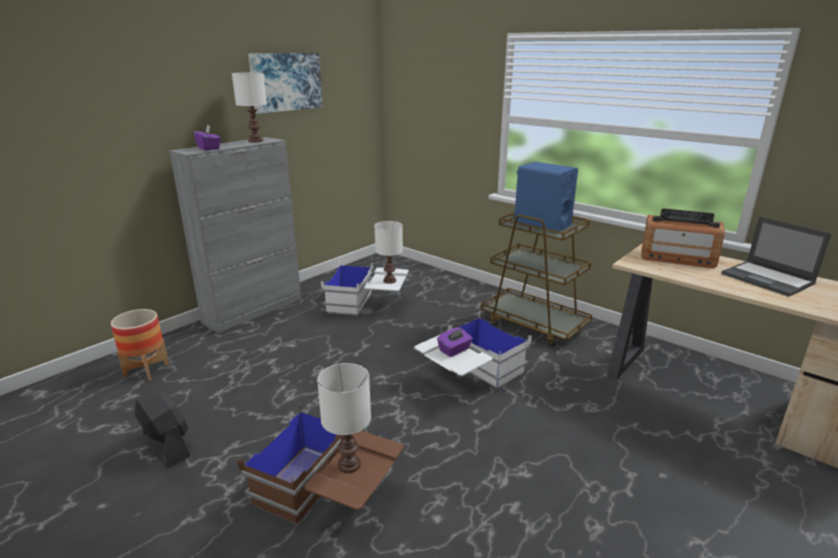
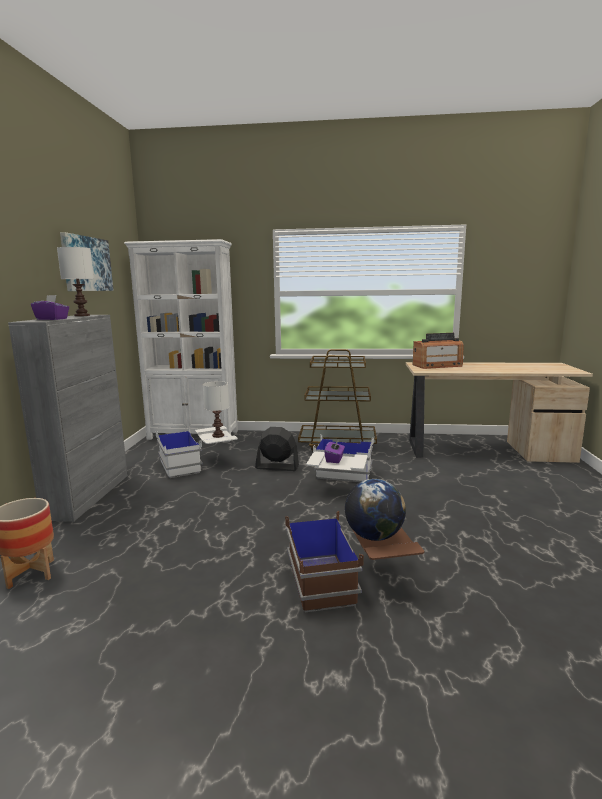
camera: 35 degrees left, 10 degrees down
black fan [135,385,191,468] -> black fan moved to [255,427,299,471]
white table lamp [317,363,371,473] -> globe [345,479,406,541]
blue speaker [514,162,578,233] -> none
laptop [721,216,831,296] -> none
none -> white bookcase [124,239,238,440]

